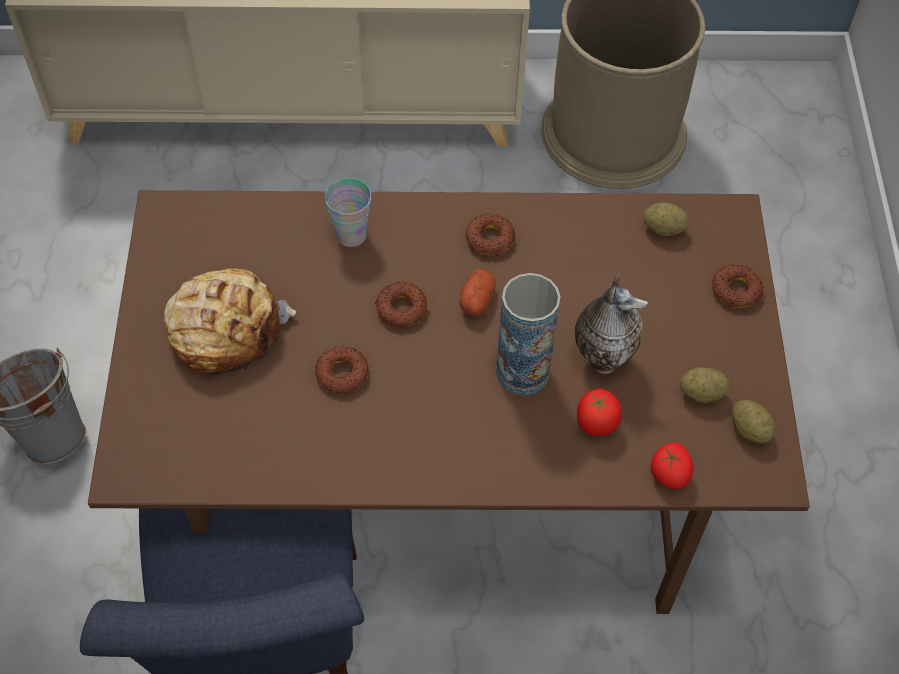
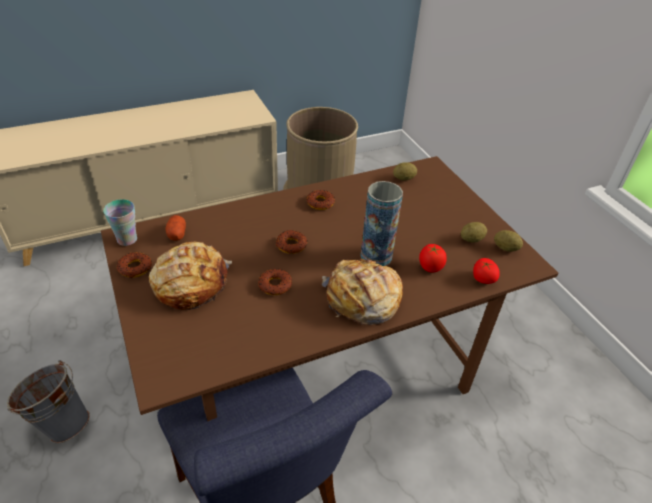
camera: 25 degrees left, 15 degrees down
cup [325,178,371,247] -> cup moved to [103,199,137,246]
potato [460,268,496,316] -> potato moved to [165,215,186,241]
vase [575,273,648,374] -> none
donut [712,264,764,308] -> donut moved to [117,252,152,278]
none -> bread [321,259,403,325]

